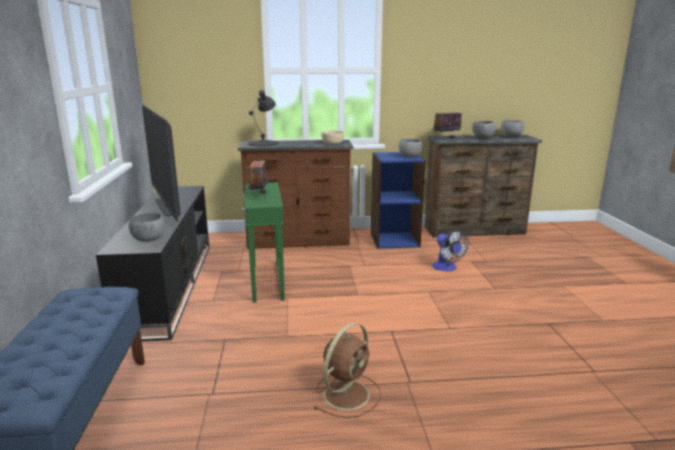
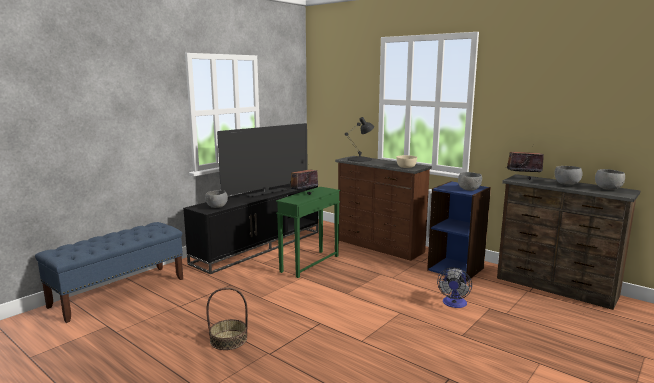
camera: 45 degrees right, 5 degrees down
television [142,105,181,222] -> television turned 150 degrees counterclockwise [217,123,308,197]
brown fan [313,323,381,418] -> basket [206,287,248,350]

